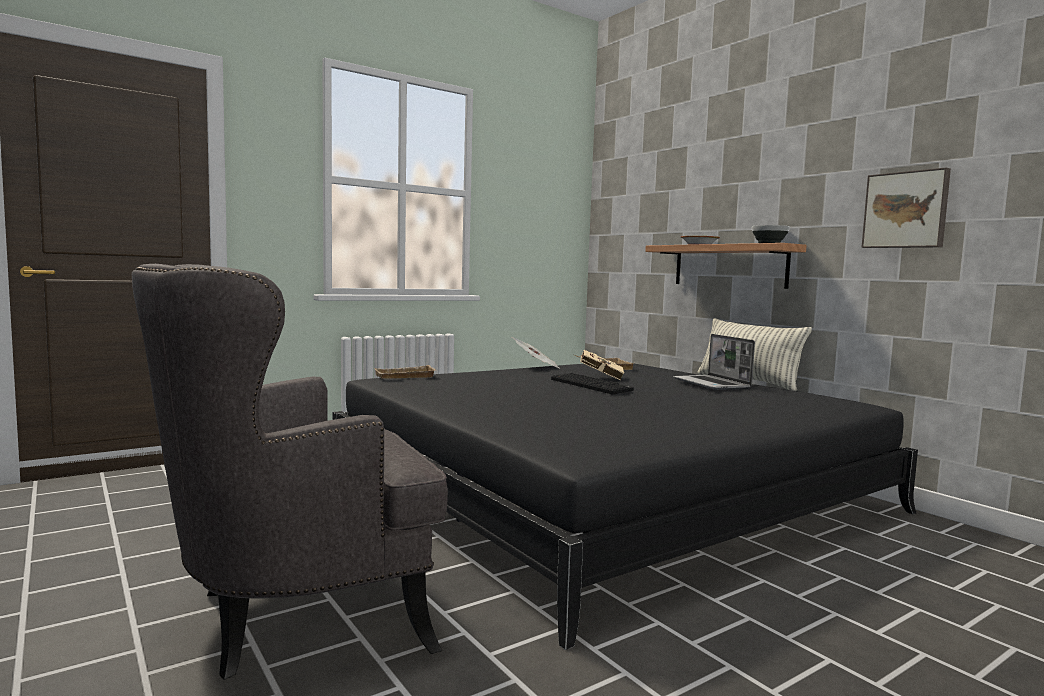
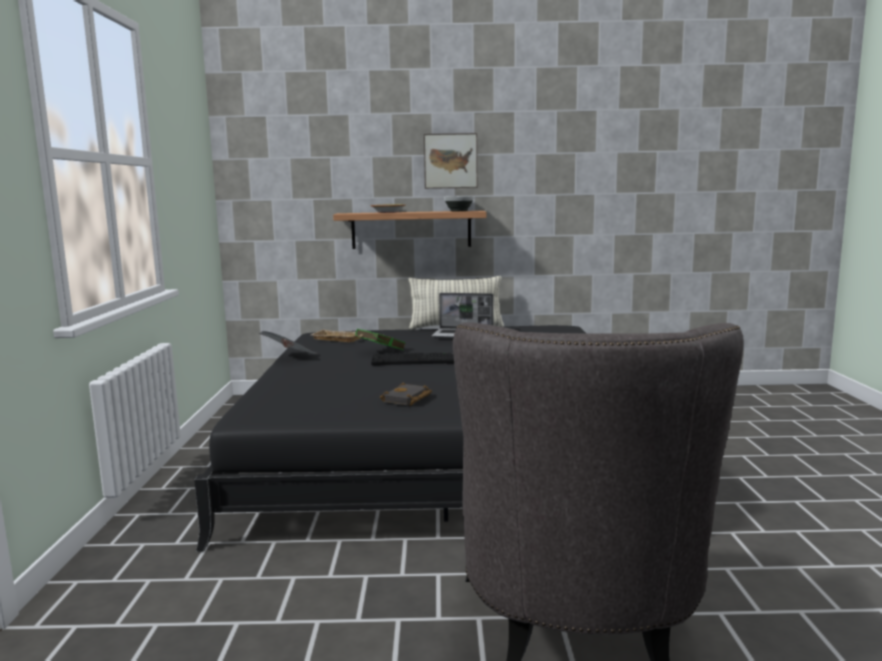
camera: 55 degrees left, 5 degrees up
beige tray [374,365,436,379] -> none
beige book [575,350,624,380] -> green book [355,329,406,350]
picture [861,167,951,248] -> picture moved to [424,133,478,189]
none -> black book [380,383,432,406]

